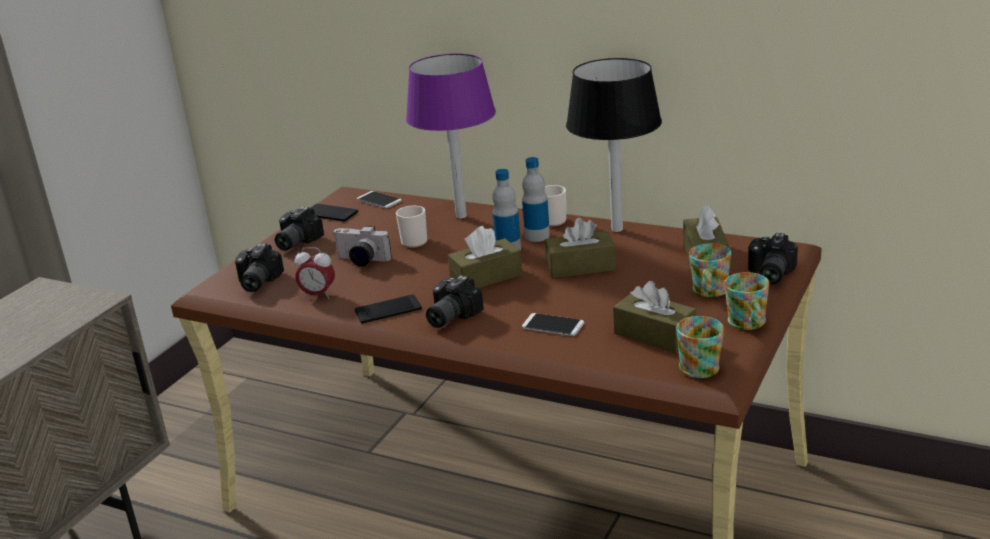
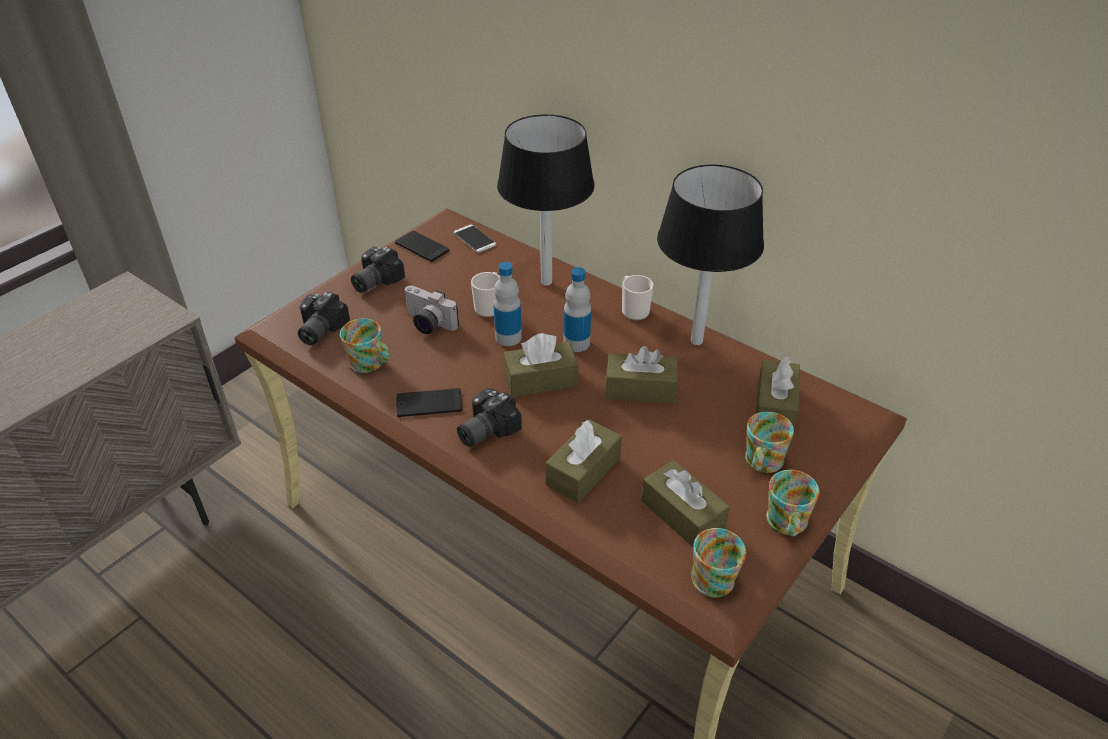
camera: 10 degrees right, 15 degrees up
alarm clock [295,247,335,299] -> mug [340,319,390,373]
purple table lamp [406,54,496,219] -> black table lamp [497,114,595,286]
bottle [522,157,550,242] -> bottle moved to [493,262,522,346]
phone [522,313,584,336] -> brown tissue box [546,419,622,503]
camera [748,233,798,285] -> none

